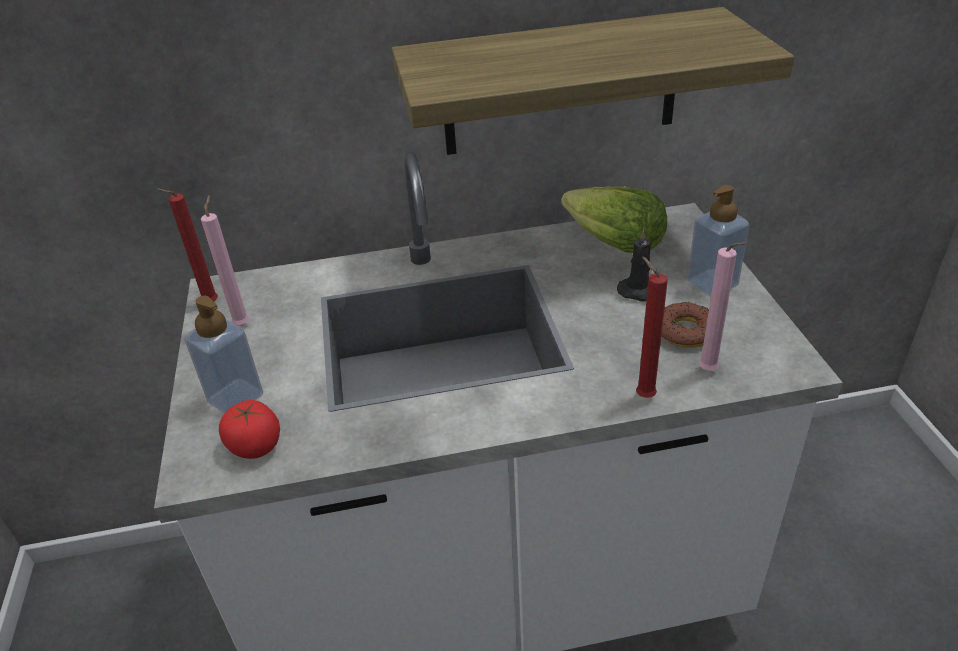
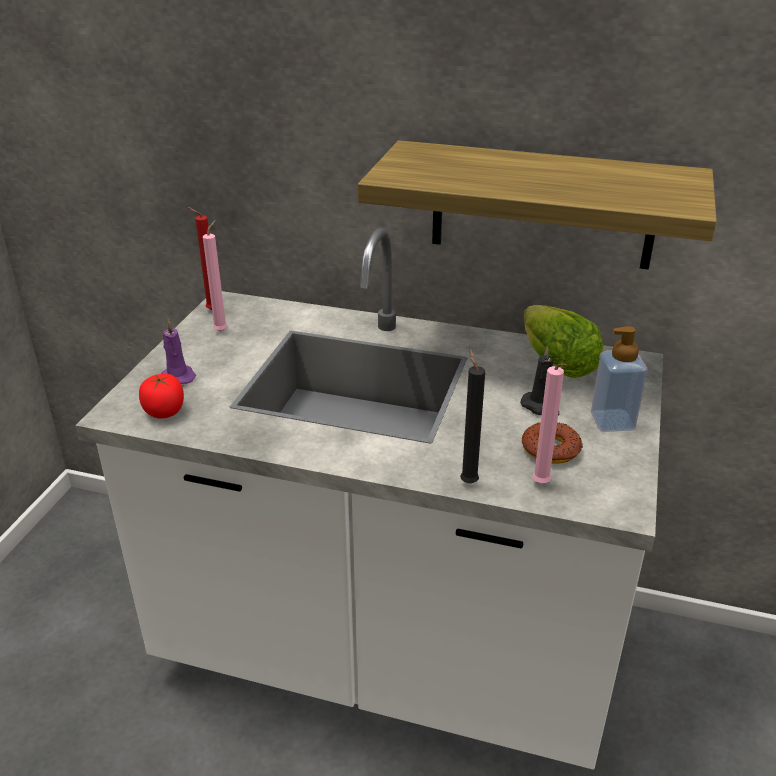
camera: 25 degrees right, 5 degrees down
soap dispenser [184,296,263,413] -> purple candle [161,319,196,384]
red candle [636,257,668,398] -> black candle [460,348,485,483]

